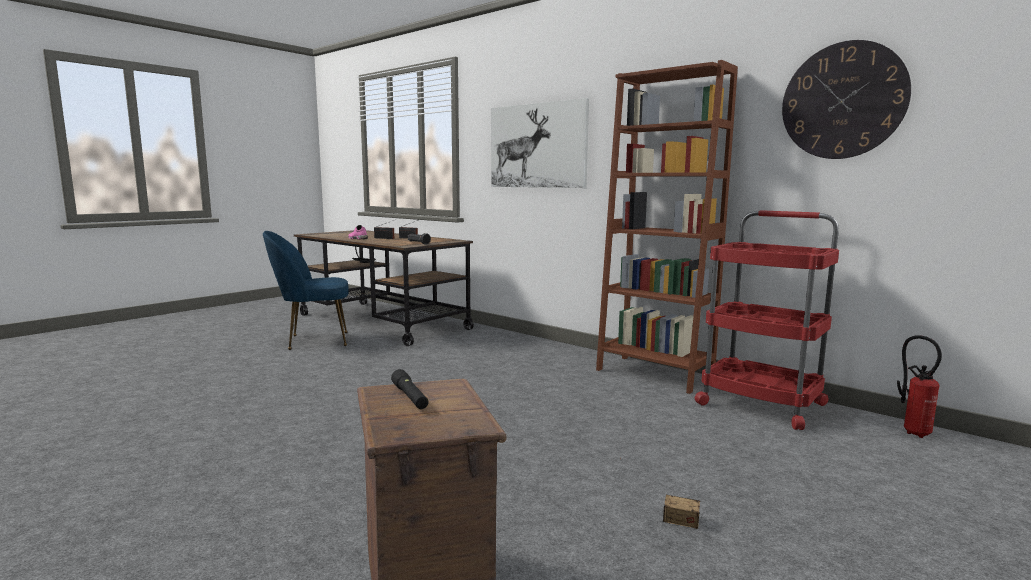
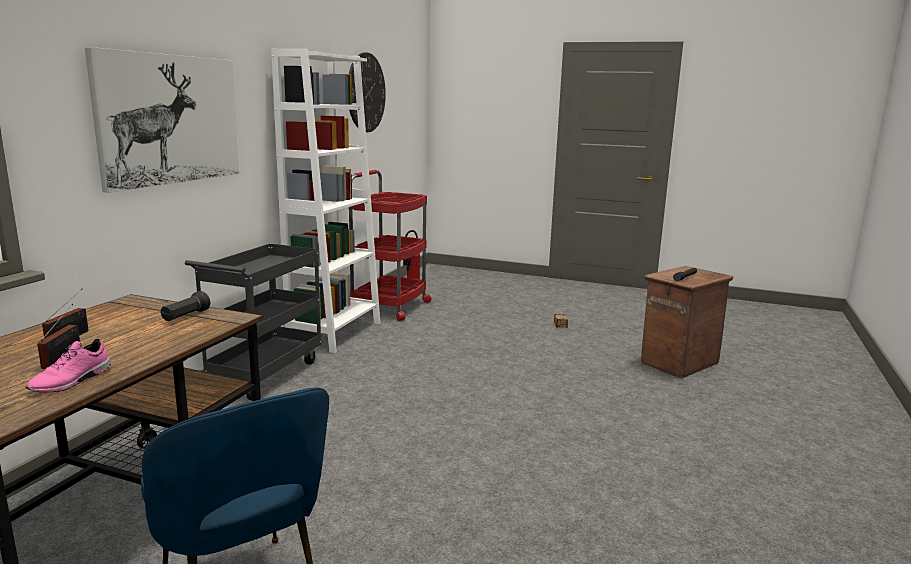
camera: 110 degrees left, 5 degrees up
brown bookcase [596,60,738,394] -> white bookcase [271,48,380,353]
none -> grey cart [185,244,321,401]

